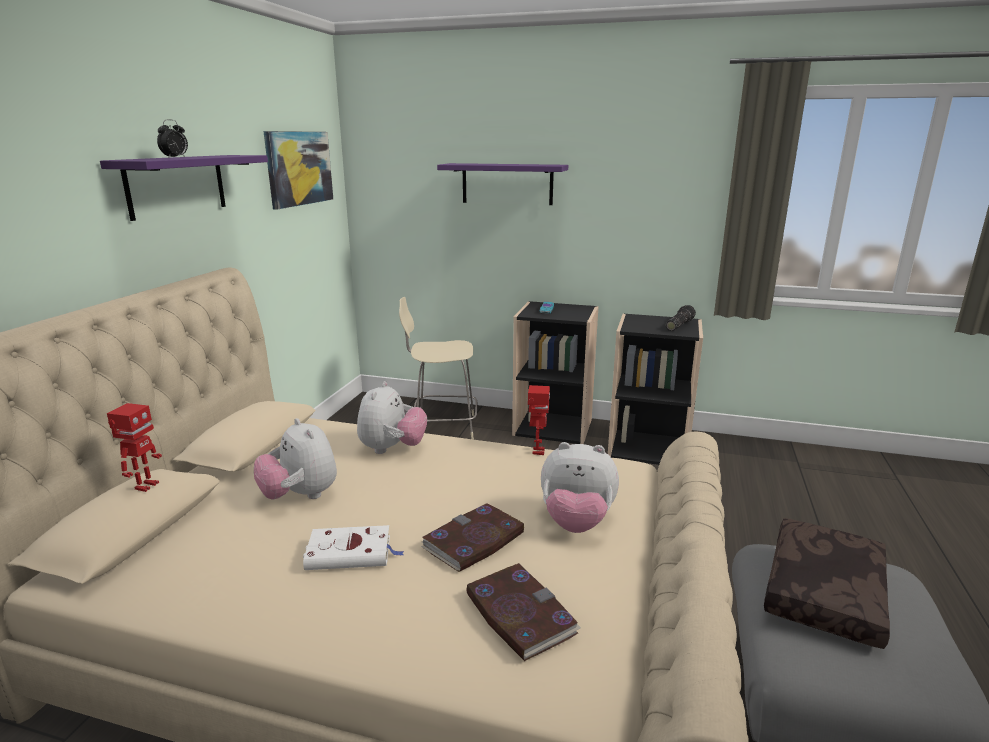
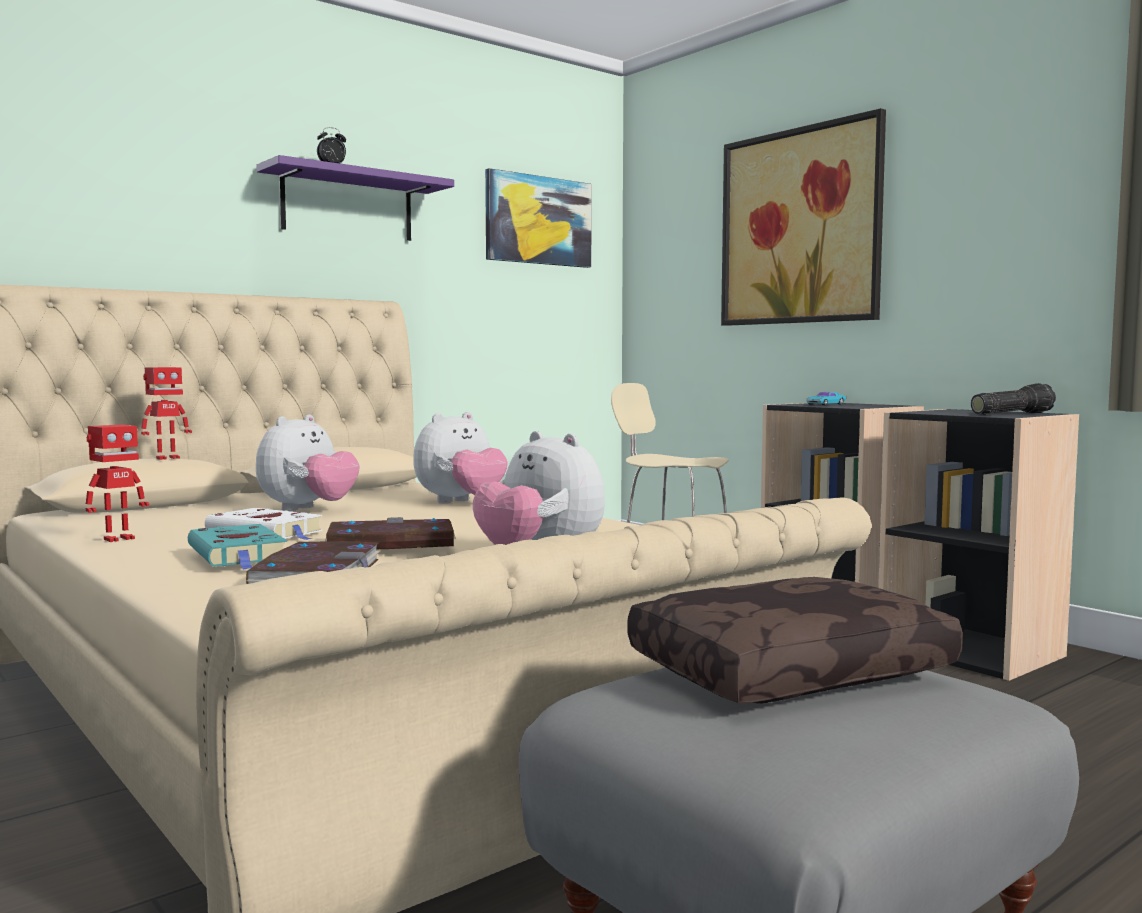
camera: 35 degrees right, 15 degrees down
plush toy [254,418,337,499] -> plush toy turned 150 degrees counterclockwise [256,414,360,511]
purple shelf [437,163,568,205] -> picture [721,108,886,326]
toy robot [528,385,550,455] -> toy robot moved to [86,425,149,542]
none -> turquoise book [188,524,287,569]

